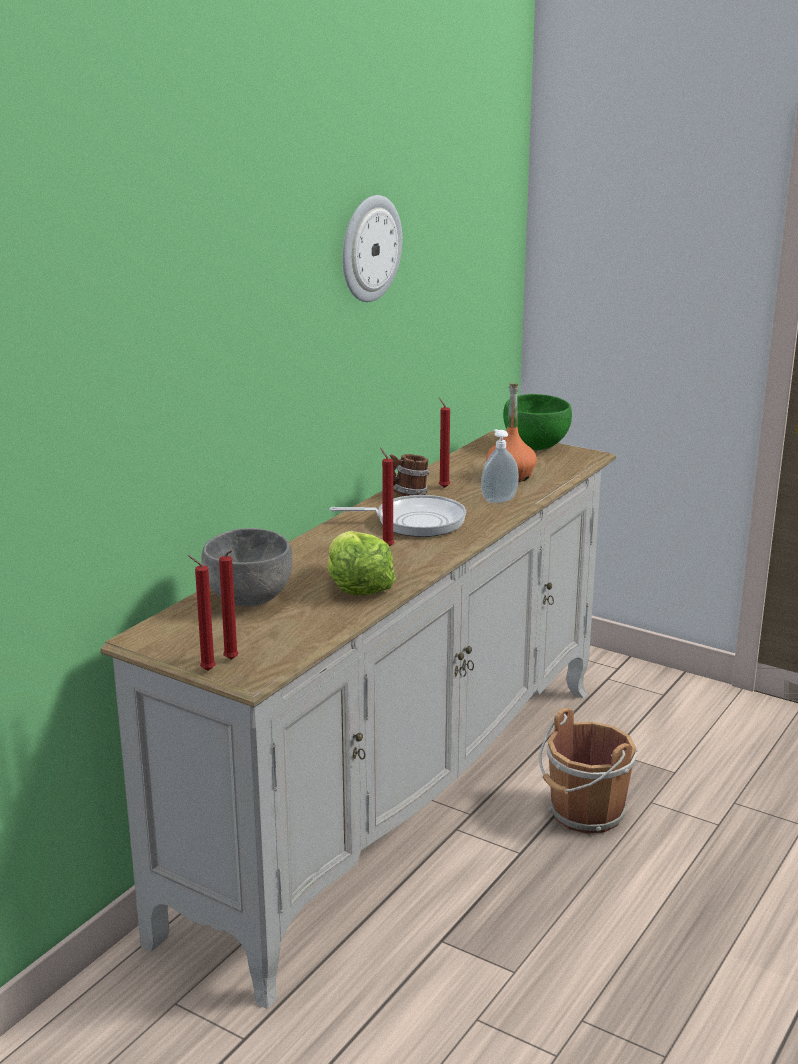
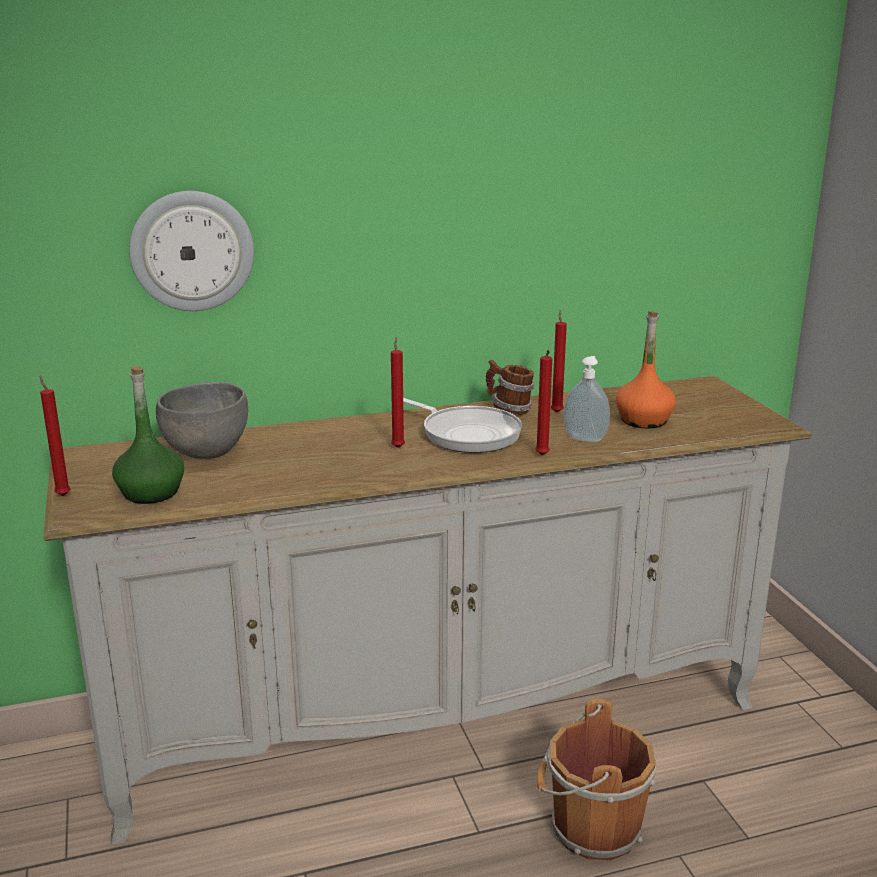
camera: 40 degrees right, 0 degrees up
red candle [219,550,239,660] -> red candle moved to [535,350,552,455]
lettuce [328,531,396,595] -> none
wall clock [342,195,402,302] -> wall clock moved to [129,191,254,311]
green bowl [503,394,572,450] -> none
none -> green bottle [112,366,184,504]

